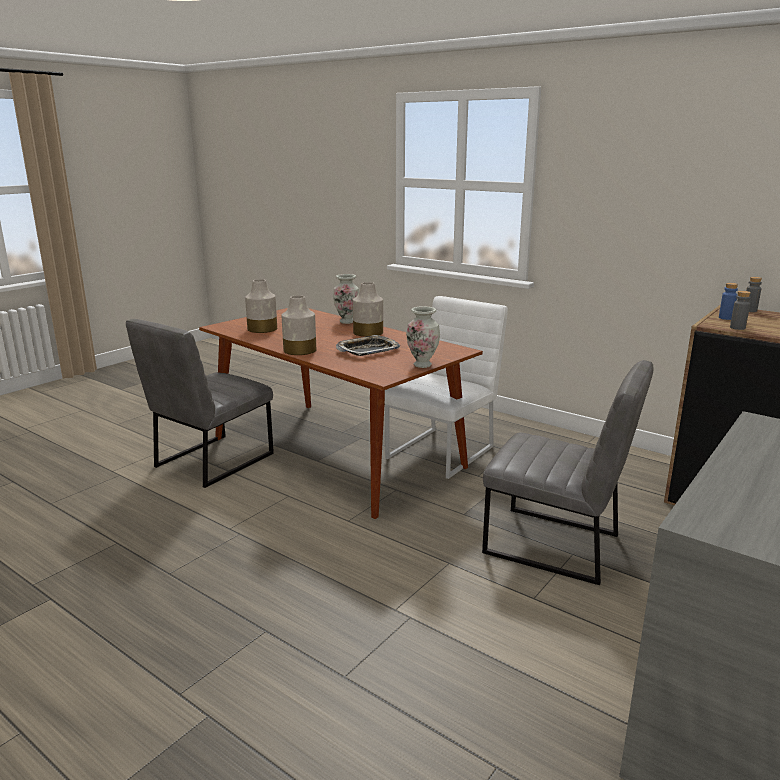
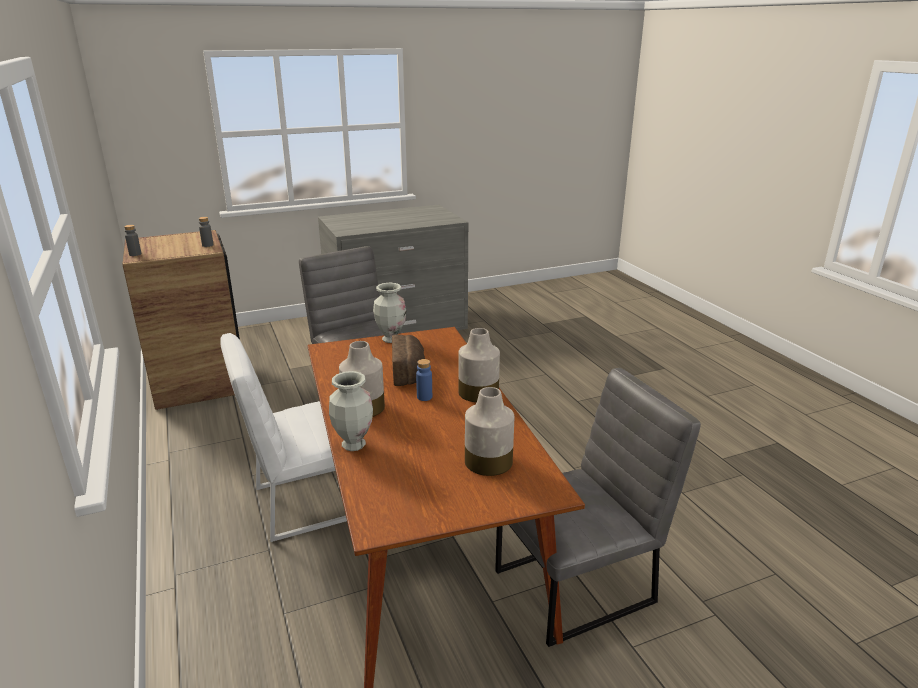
camera: 150 degrees left, 5 degrees up
tray [336,335,400,356] -> bread [392,335,425,386]
blue bottle [719,283,738,320] -> blue bottle moved to [416,359,432,401]

